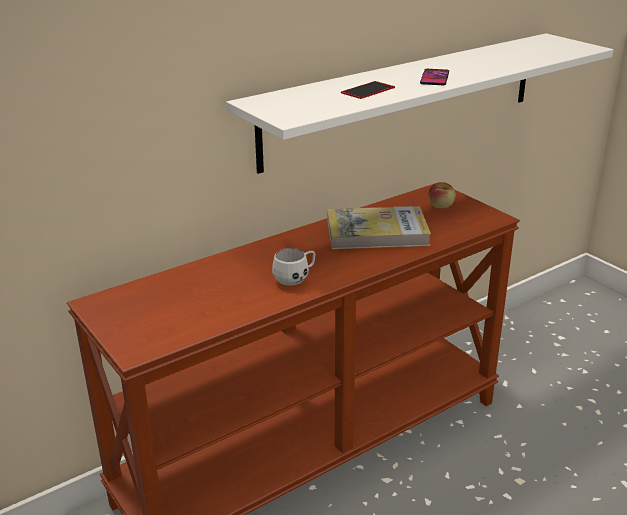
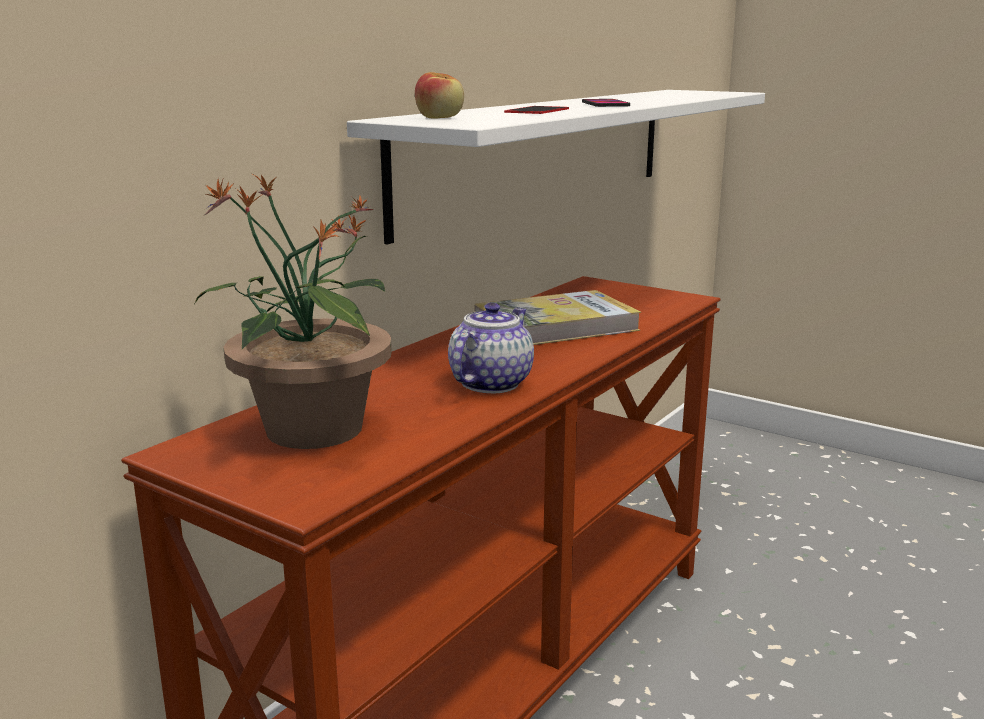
camera: 20 degrees left, 10 degrees down
white mug [272,248,315,286] -> teapot [448,303,534,393]
apple [428,182,456,208] -> apple moved to [415,72,464,119]
none -> potted plant [195,175,392,449]

